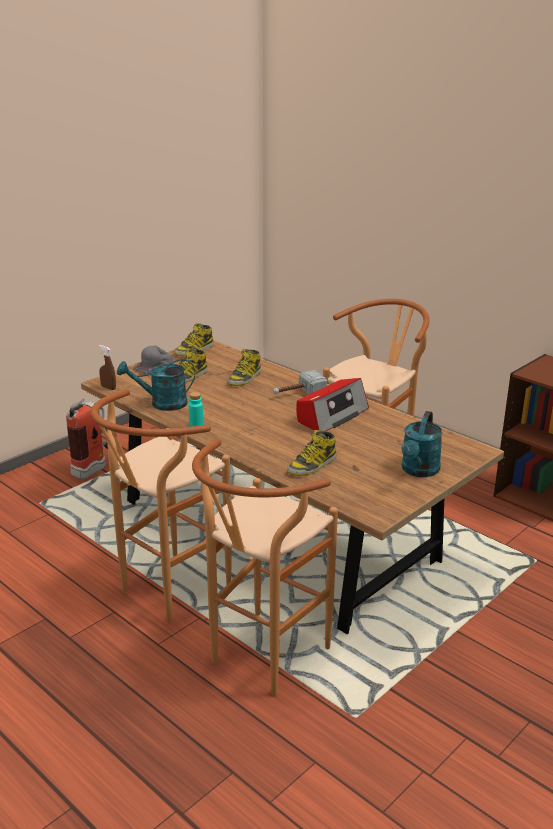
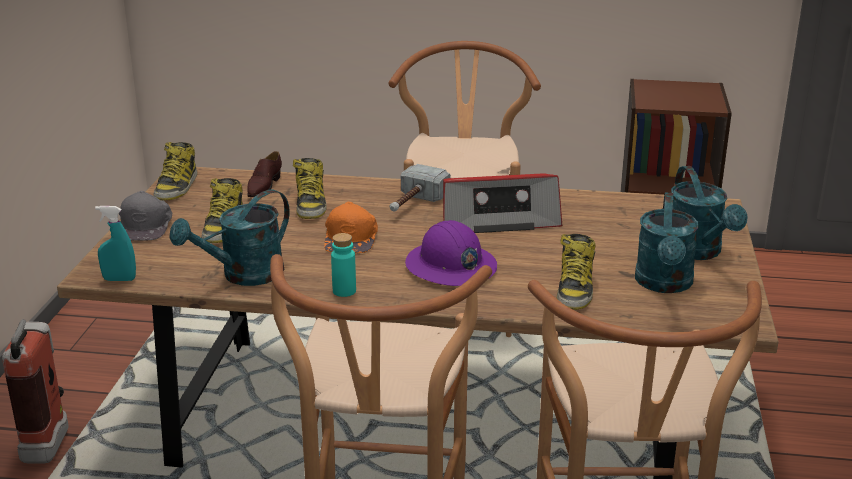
camera: 35 degrees left, 0 degrees up
brown spray bottle [99,345,116,390] -> turquoise spray bottle [95,206,136,281]
radio [296,378,369,432] -> radio turned 75 degrees clockwise [443,173,562,233]
none -> brown shoe [247,151,282,197]
none -> orange cap [324,202,378,253]
none -> purple hard hat [405,220,497,286]
none -> turquoise watering can [635,192,699,293]

